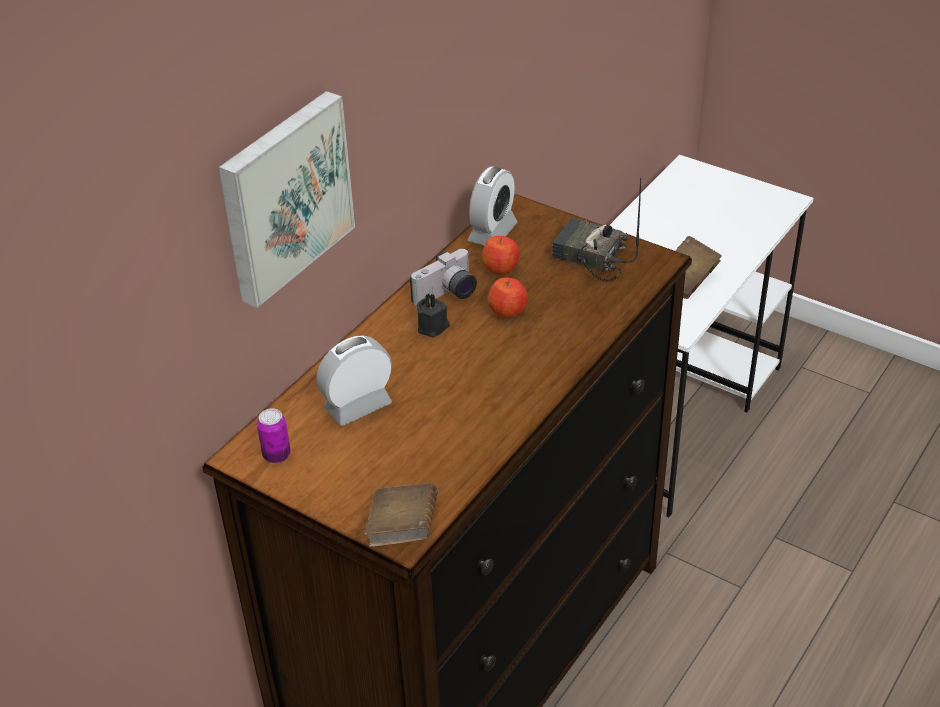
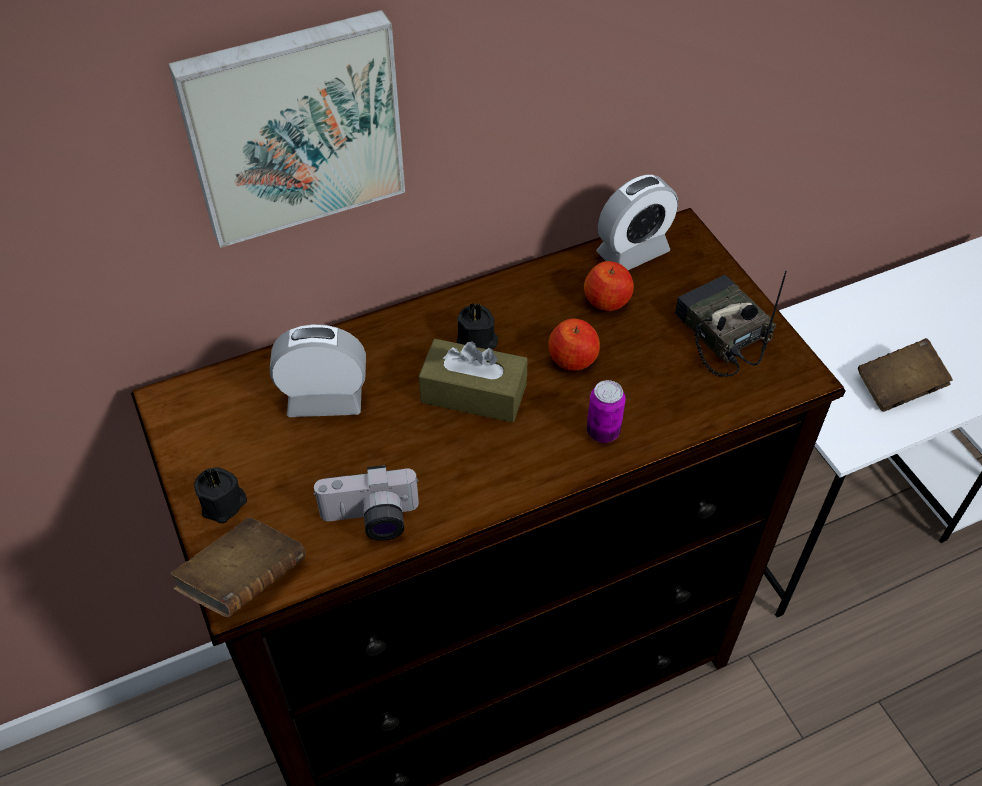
camera: 30 degrees right, 10 degrees up
can [257,408,291,463] -> can moved to [587,380,626,443]
camera [410,249,477,306] -> camera moved to [313,465,419,541]
none -> black candle [194,467,247,523]
none -> brown tissue box [419,339,528,423]

